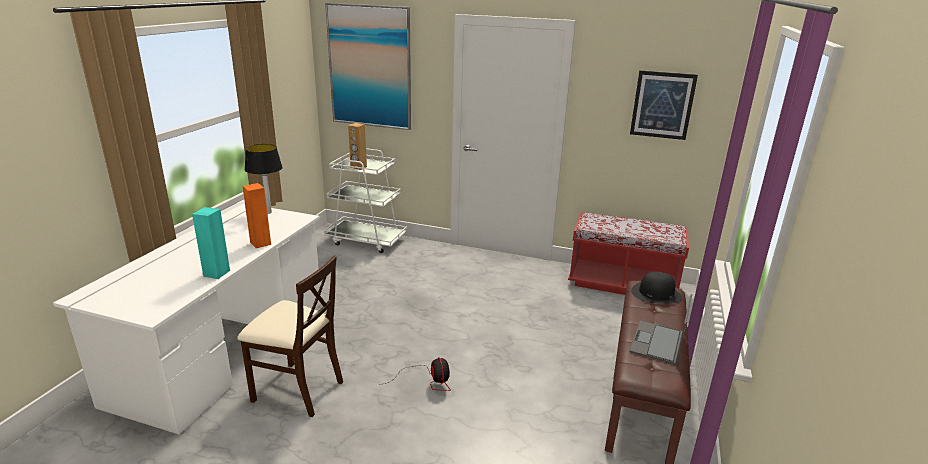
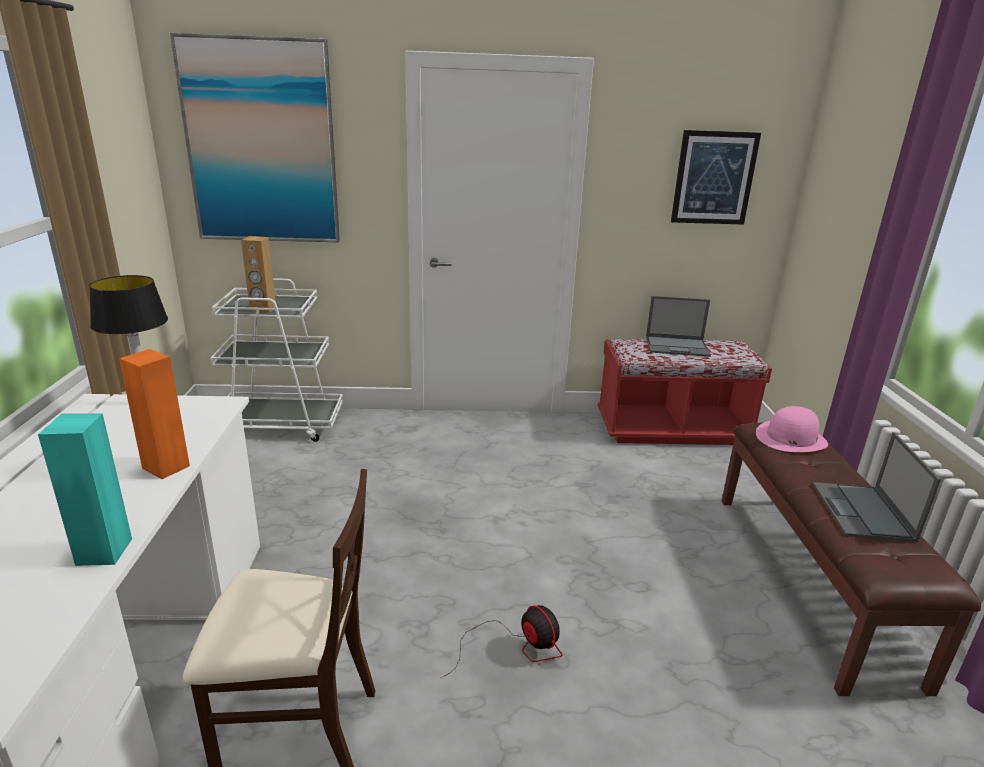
camera: 20 degrees left, 0 degrees up
black hat [631,272,682,304] -> pink hat [756,406,828,452]
none -> laptop [646,296,711,357]

